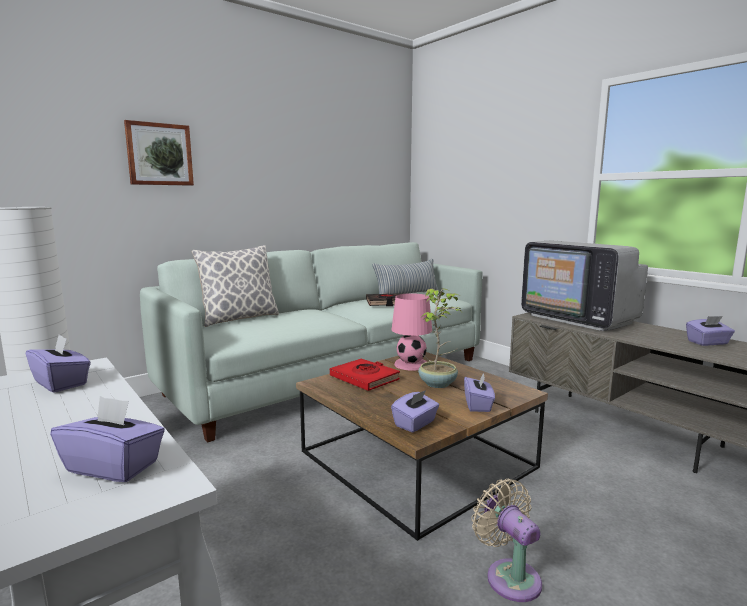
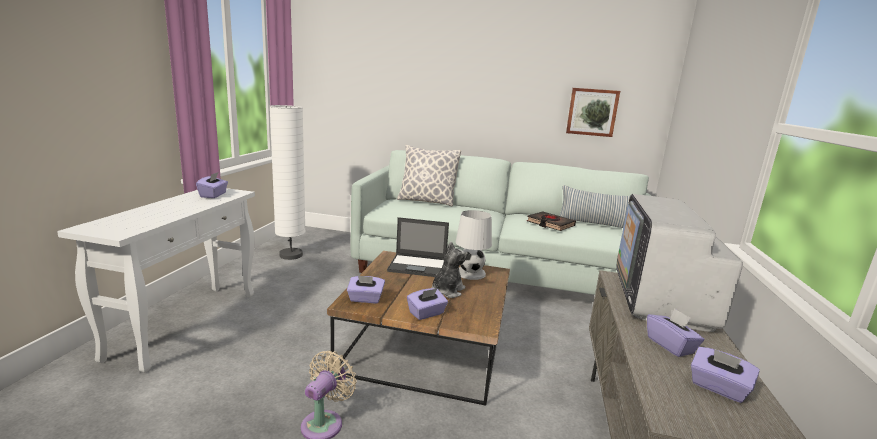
camera: 50 degrees right, 5 degrees up
purple tissue box [50,396,165,482] -> purple tissue box moved to [647,308,704,357]
picture [124,120,194,186] -> picture moved to [566,88,620,137]
red book [330,359,400,391] -> laptop [387,217,449,277]
pink table lamp [391,293,432,371] -> white table lamp [456,210,492,280]
potted plant [418,288,462,388] -> plush toy [431,242,468,298]

